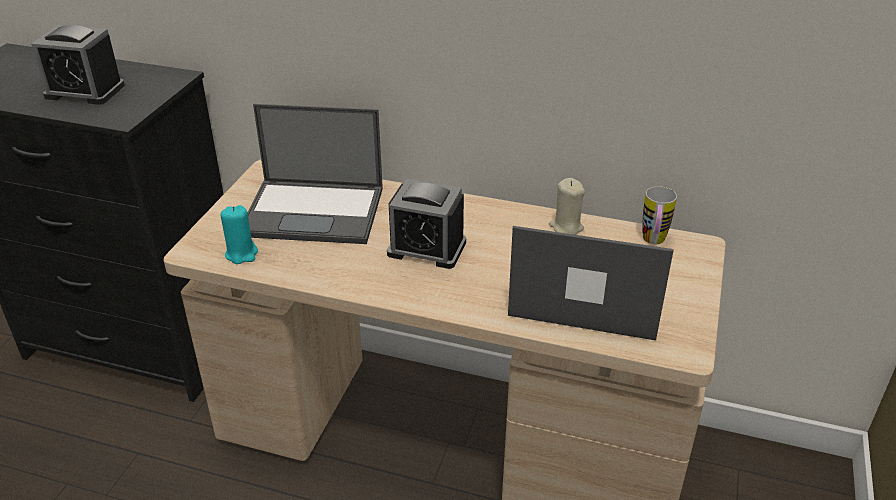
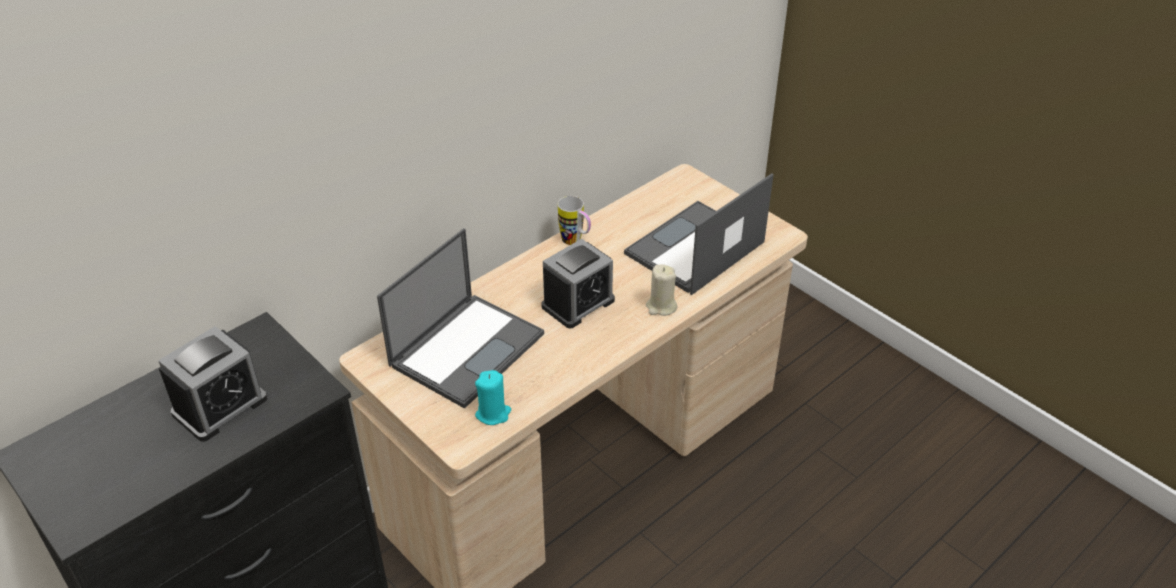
camera: 60 degrees left, 5 degrees up
beige candle [549,178,585,235] -> beige candle moved to [646,264,677,316]
mug [642,186,677,244] -> mug moved to [558,196,591,245]

